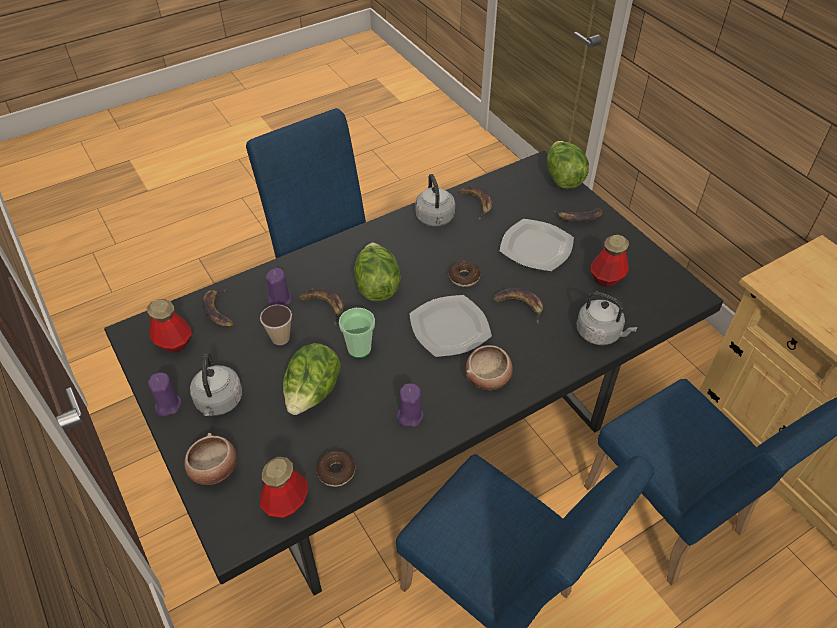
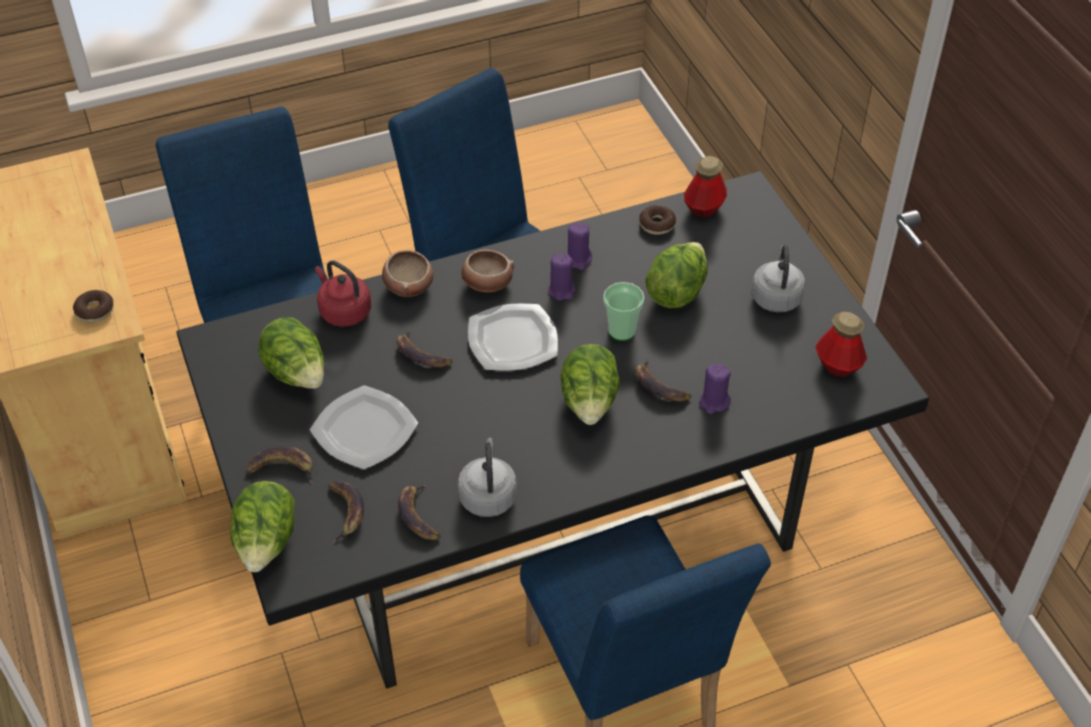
camera: 170 degrees left, 0 degrees up
purple candle [148,372,181,416] -> purple candle moved to [548,253,575,301]
bowl [184,433,237,485] -> bowl moved to [382,250,433,297]
banana [202,289,234,327] -> banana moved to [328,481,364,543]
cup [260,305,292,345] -> none
donut [449,261,480,287] -> donut moved to [73,290,114,322]
grey kettle [576,292,637,345] -> red kettle [315,260,371,327]
bottle [591,235,629,287] -> lettuce [258,318,324,389]

